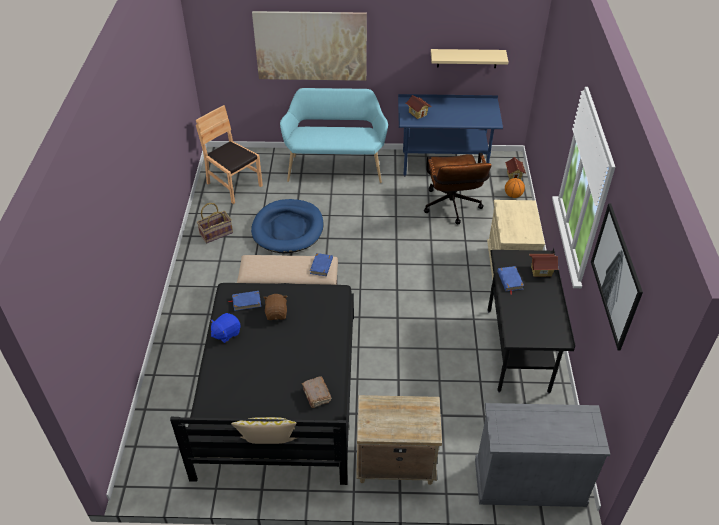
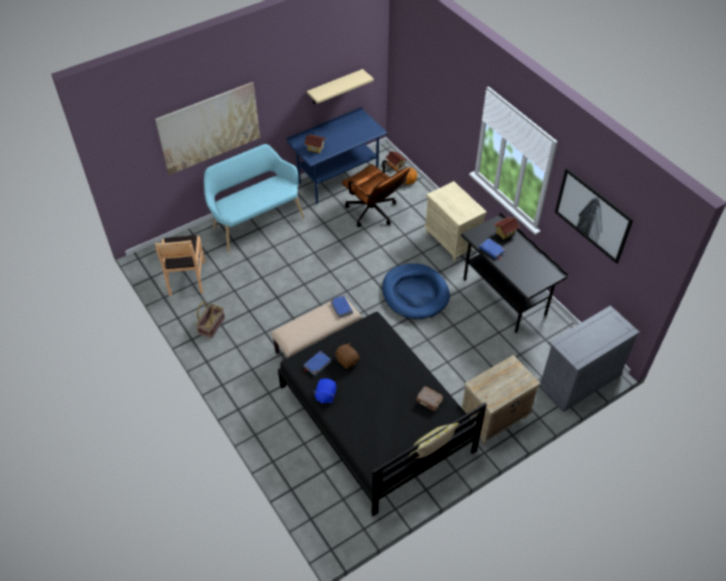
camera: 35 degrees left, 5 degrees up
brown chair [196,105,263,204] -> brown chair turned 105 degrees counterclockwise [155,236,205,296]
blue dog bed [251,199,324,254] -> blue dog bed moved to [382,263,450,319]

